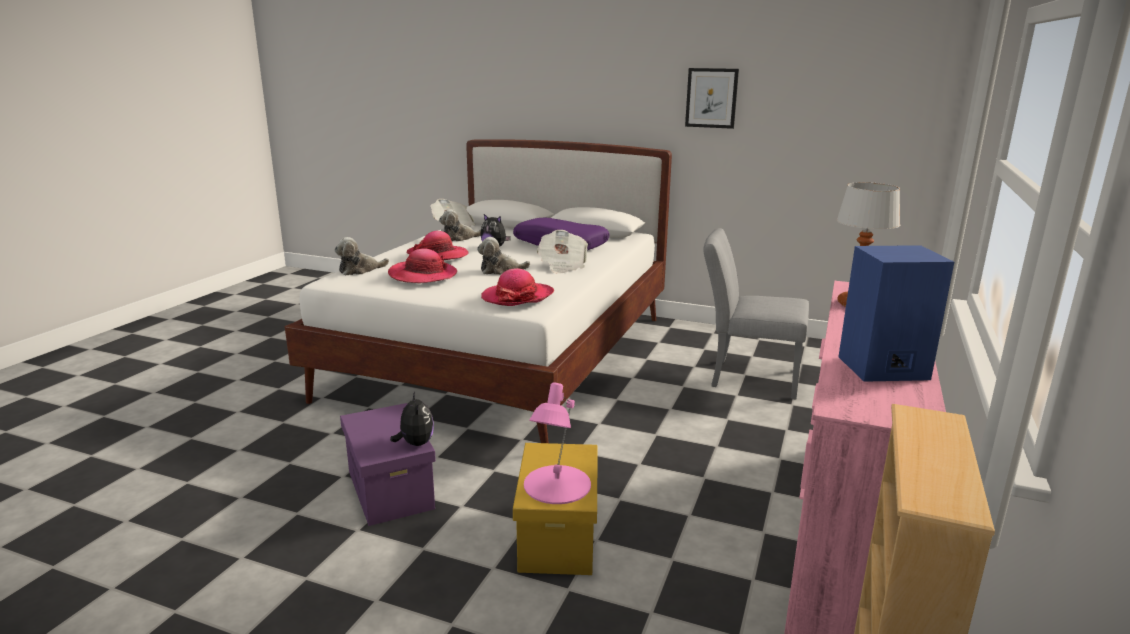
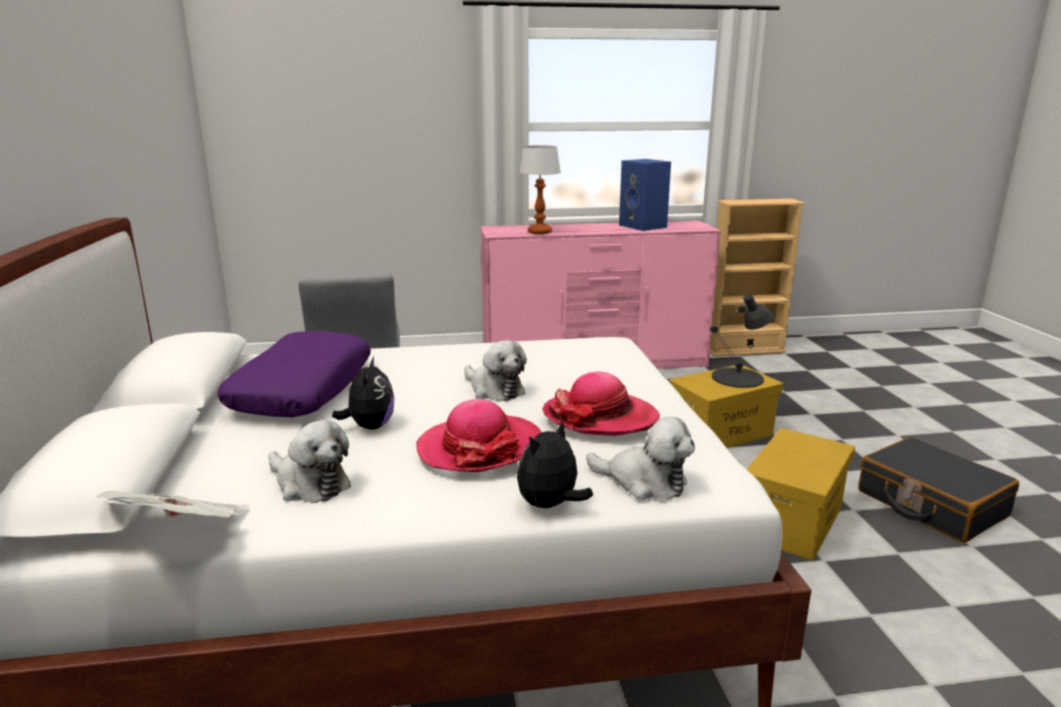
camera: 120 degrees left, 0 degrees up
purple storage box [340,403,436,526] -> yellow storage box [746,428,855,561]
plush toy [390,392,434,446] -> plush toy moved to [517,420,593,508]
hat [481,268,554,306] -> none
pink table lamp [524,382,591,504] -> black table lamp [710,294,774,388]
newspaper [537,230,588,274] -> none
picture [685,68,739,129] -> none
none -> black suitcase [858,437,1019,543]

